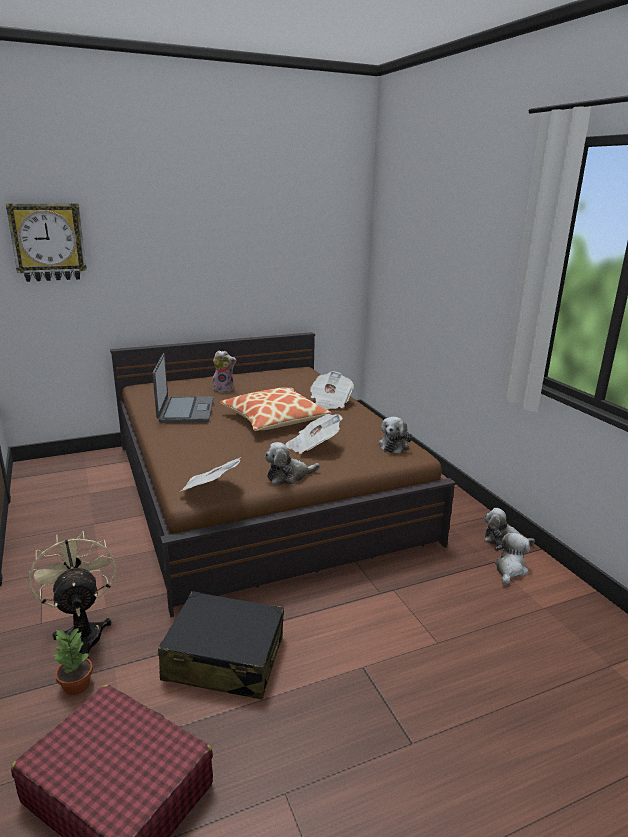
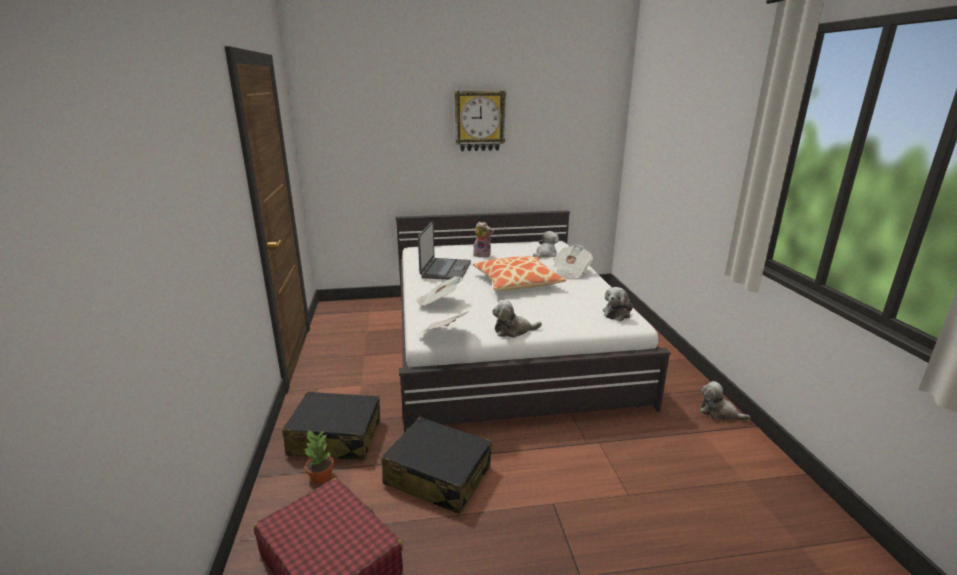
camera: 15 degrees right, 0 degrees up
wall clock [6,203,87,282] -> wall clock moved to [455,91,506,151]
beige fan [29,531,116,659] -> black suitcase [282,391,380,460]
brown bed [110,332,456,617] -> white bed [396,211,671,433]
newspaper [285,414,343,454] -> newspaper moved to [416,276,462,307]
plush toy [495,533,530,585] -> plush toy moved to [533,231,559,258]

